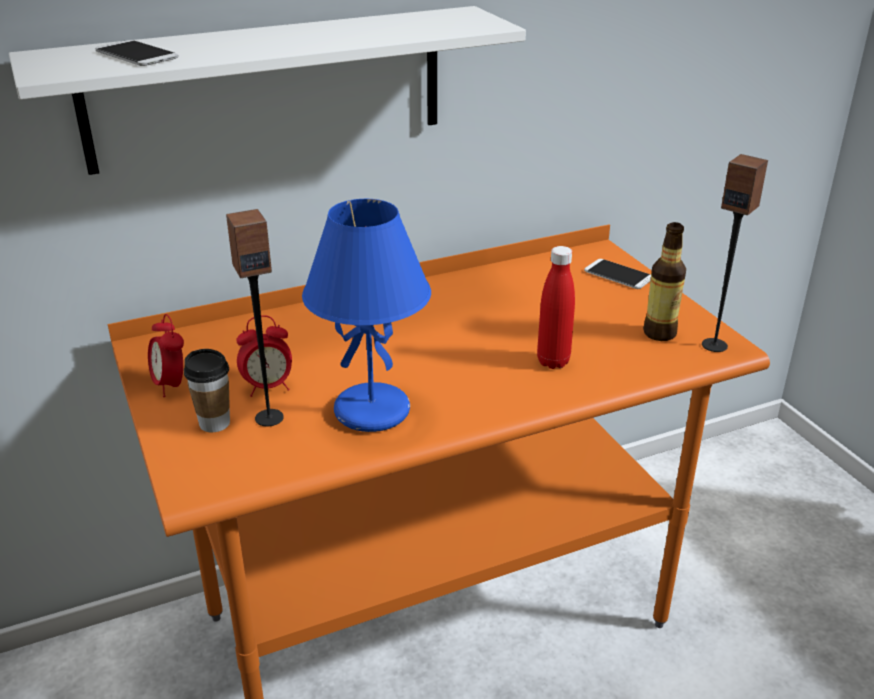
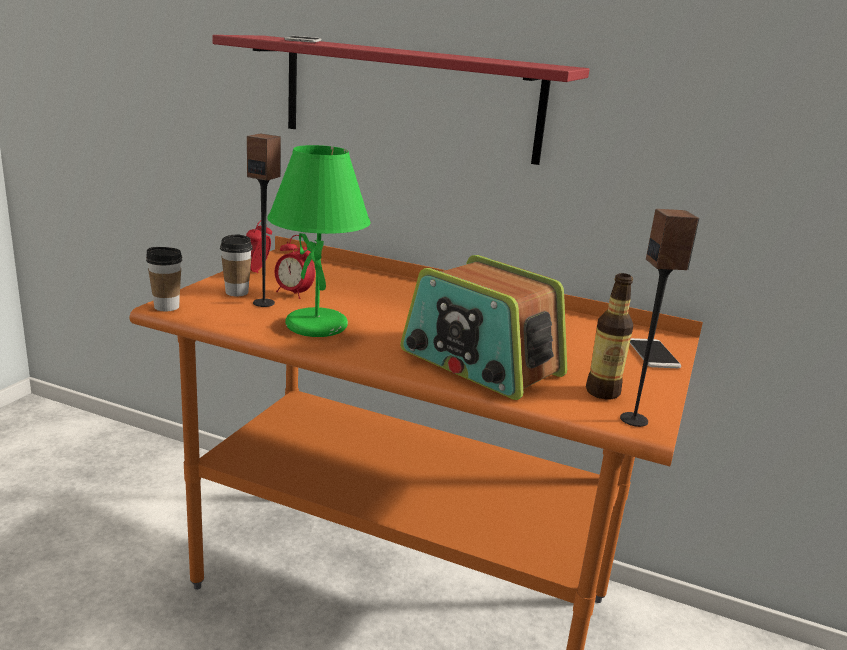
camera: 45 degrees right, 10 degrees down
white shelf [9,6,526,175] -> red shelf [212,35,589,165]
blue table lamp [302,199,431,432] -> green table lamp [267,145,371,337]
red bottle [537,246,575,369] -> radio [401,255,567,400]
none -> cup [146,247,182,311]

